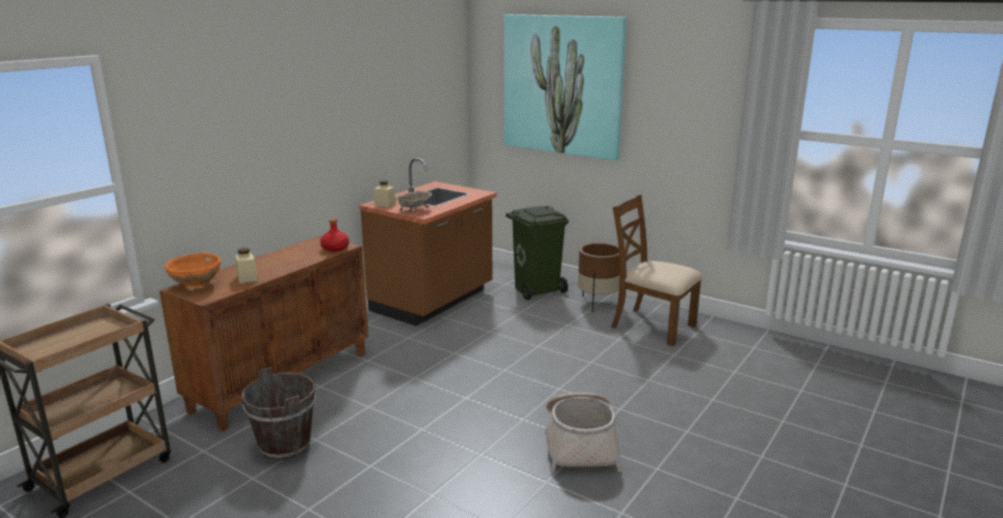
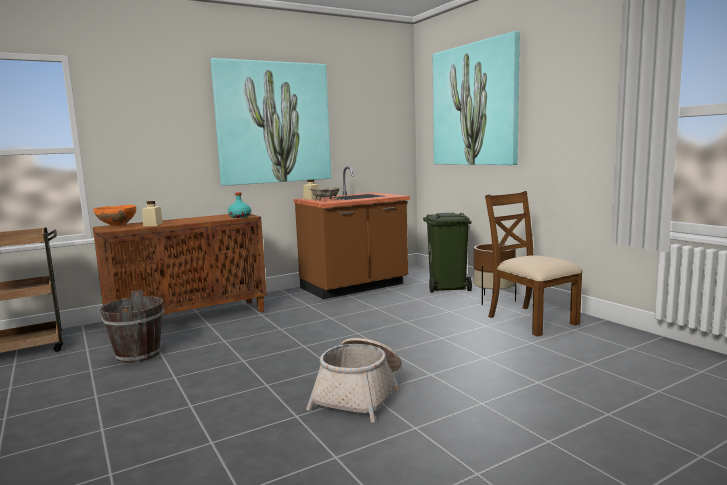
camera: 25 degrees right, 10 degrees down
red bottle [320,218,349,252] -> turquoise bottle [228,192,251,218]
none -> picture [210,58,331,186]

